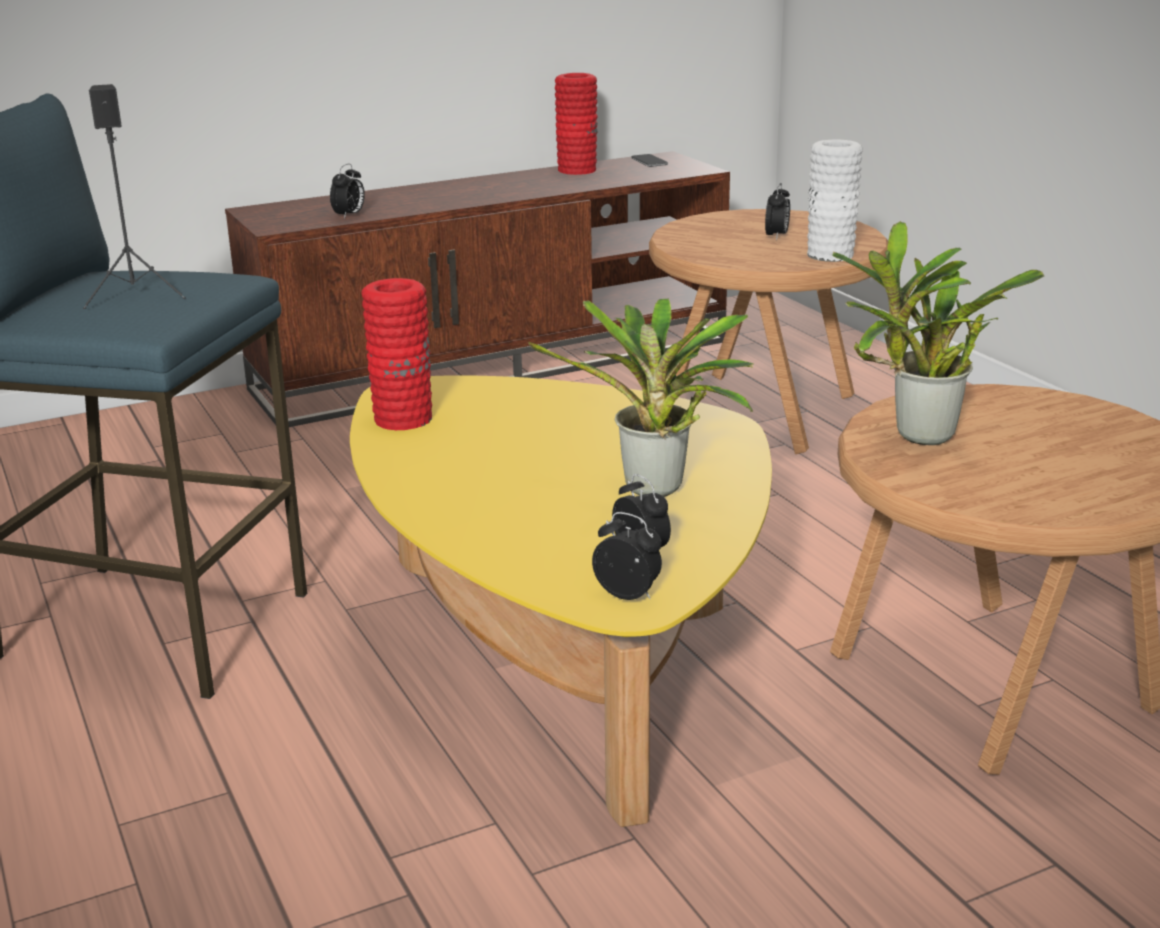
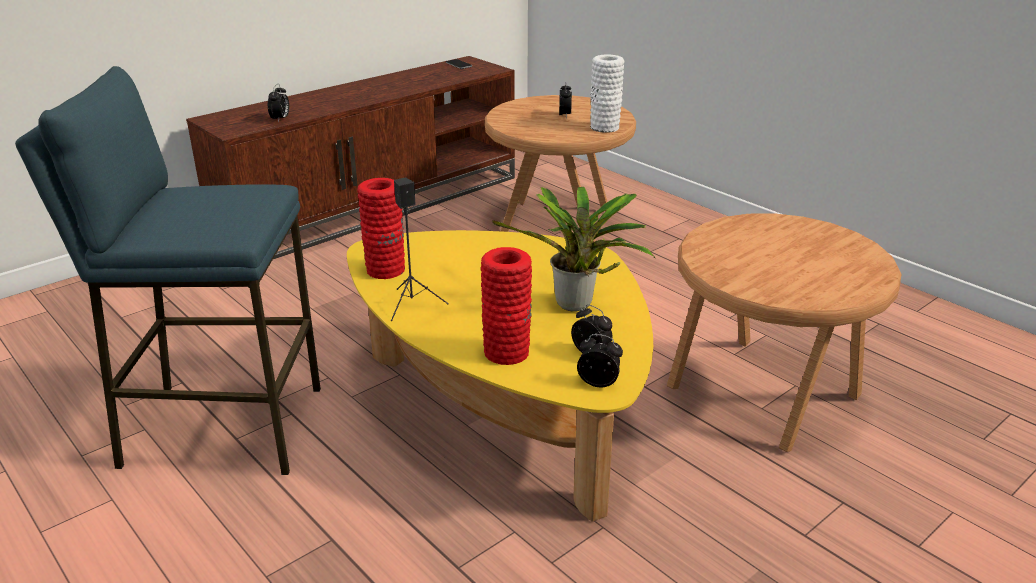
camera: 15 degrees left, 5 degrees up
black speaker [83,84,186,309] -> black speaker moved to [391,177,449,321]
red vase [555,73,598,175] -> red vase moved to [481,247,532,365]
potted plant [832,221,1044,445] -> none

